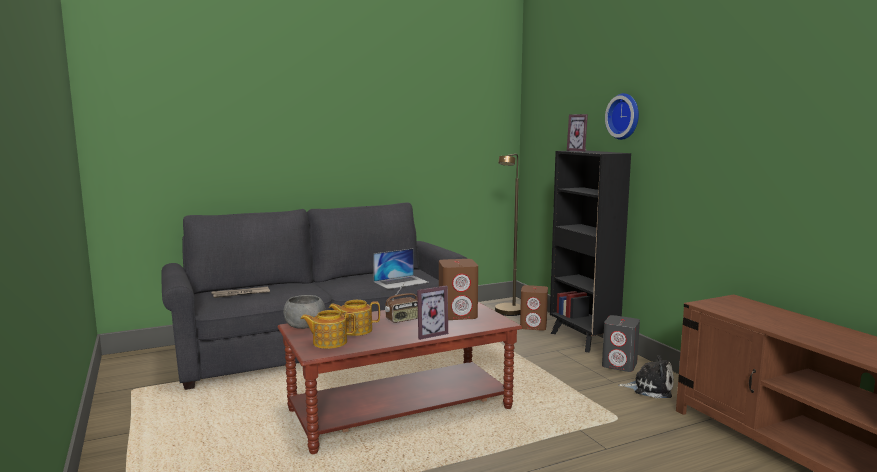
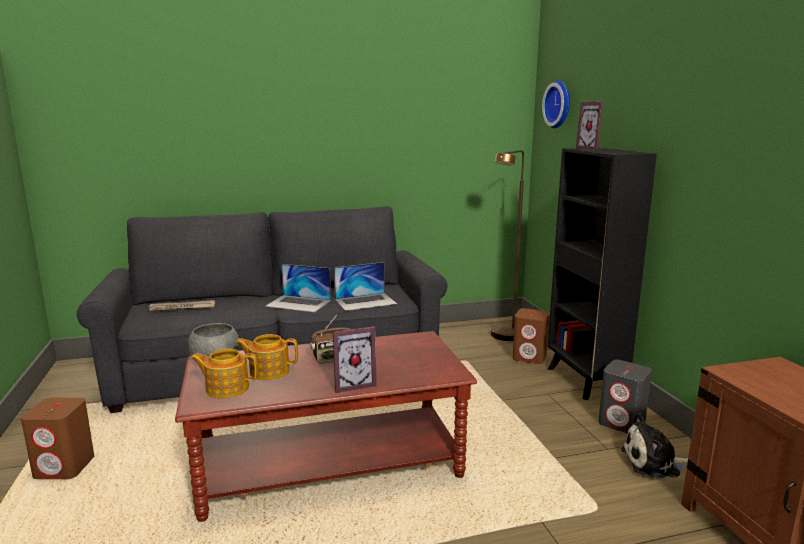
camera: 10 degrees right, 5 degrees up
brown speaker [439,259,478,320] -> brown speaker moved to [21,398,94,479]
wall clock [605,93,639,140] -> wall clock moved to [542,80,570,128]
plush toy [618,355,674,398] -> plush toy turned 150 degrees clockwise [621,413,688,478]
none -> laptop [265,264,331,312]

